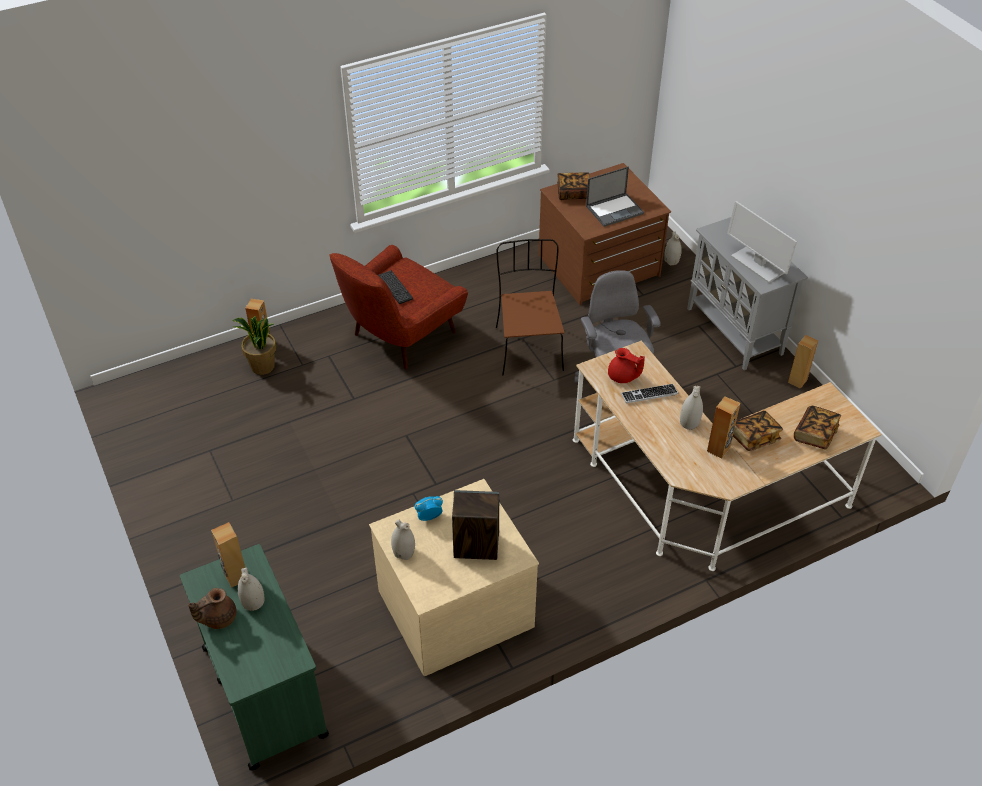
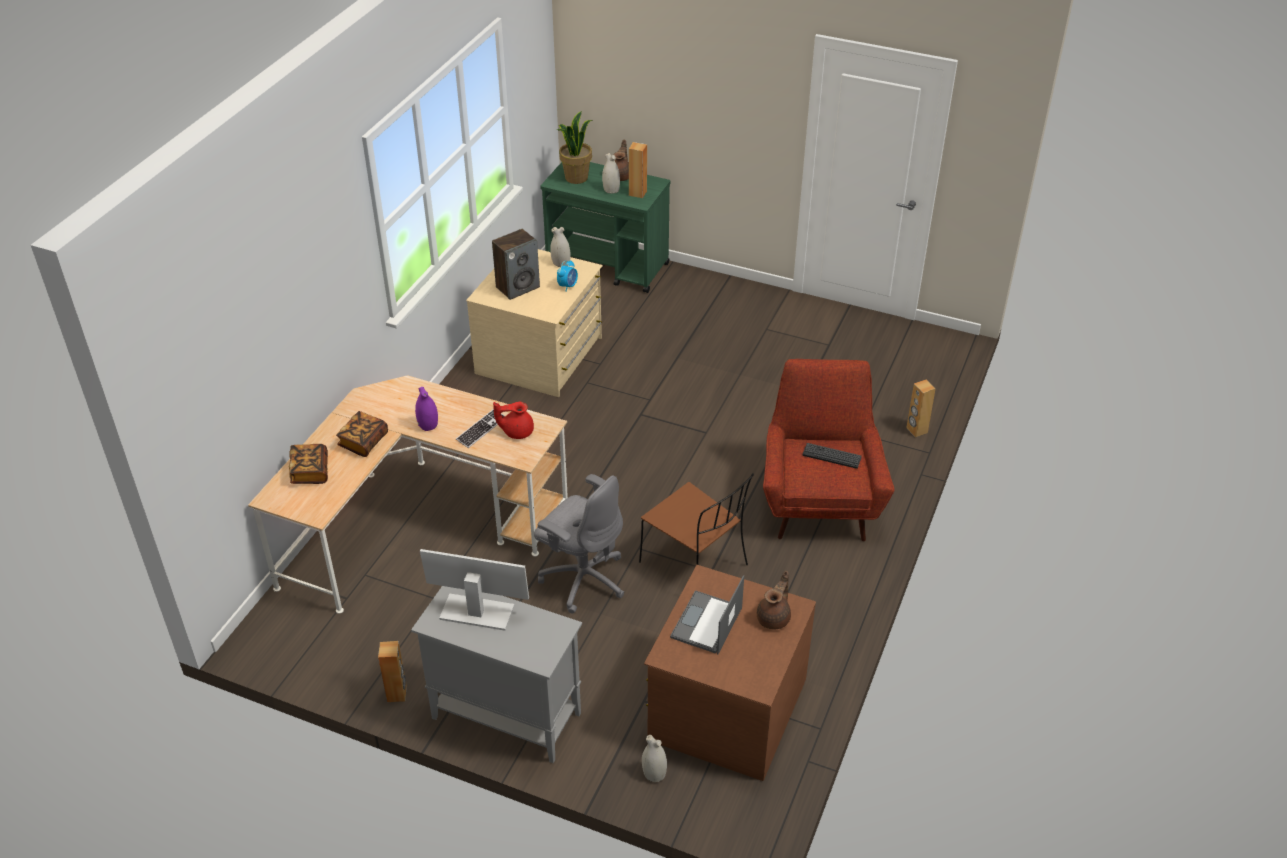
camera: 140 degrees right, 5 degrees down
potted plant [232,316,276,375] -> potted plant moved to [557,111,593,184]
book [557,172,590,200] -> brown teapot [757,571,791,629]
white vase [680,386,703,430] -> purple vase [415,387,438,431]
brown speaker [707,396,740,459] -> none

